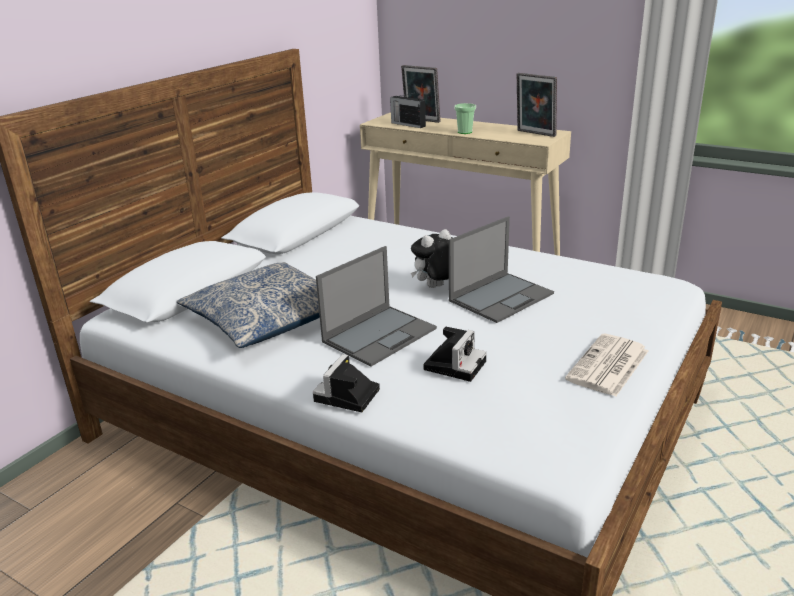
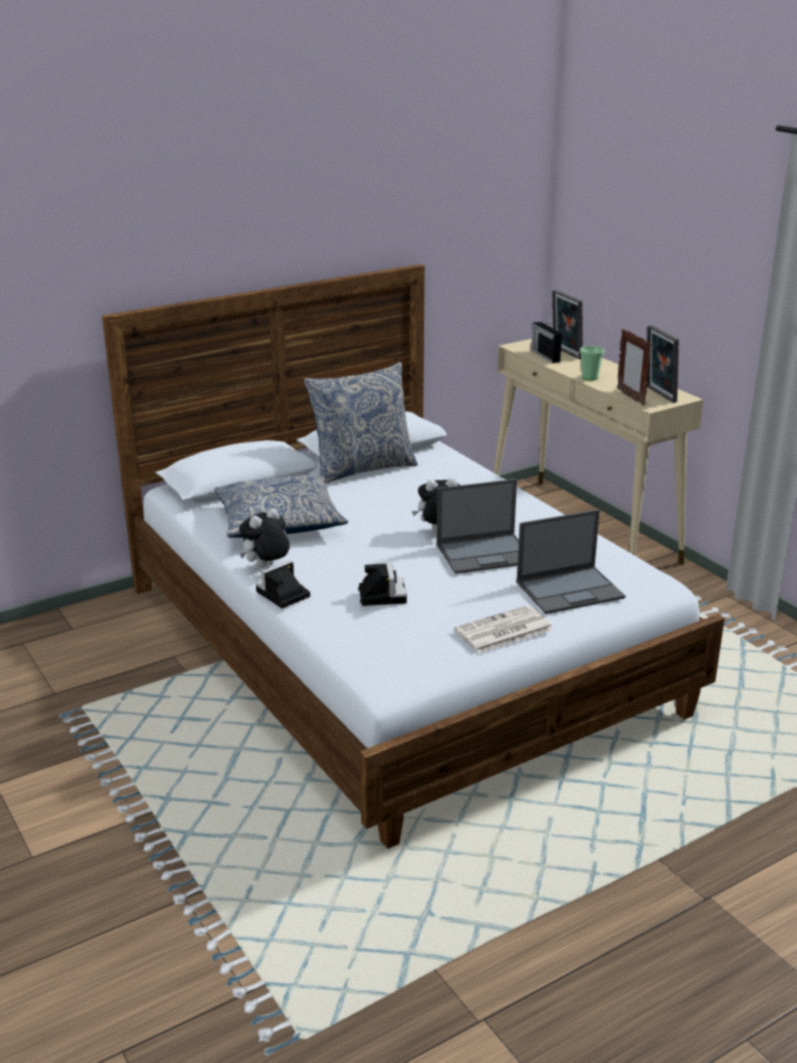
camera: 25 degrees right, 0 degrees up
laptop [316,246,437,366] -> laptop moved to [517,509,625,614]
camera [423,327,487,382] -> camera turned 60 degrees counterclockwise [358,562,407,606]
none -> plush toy [239,508,290,568]
none -> pillow [304,362,418,484]
none -> picture frame [617,328,651,406]

